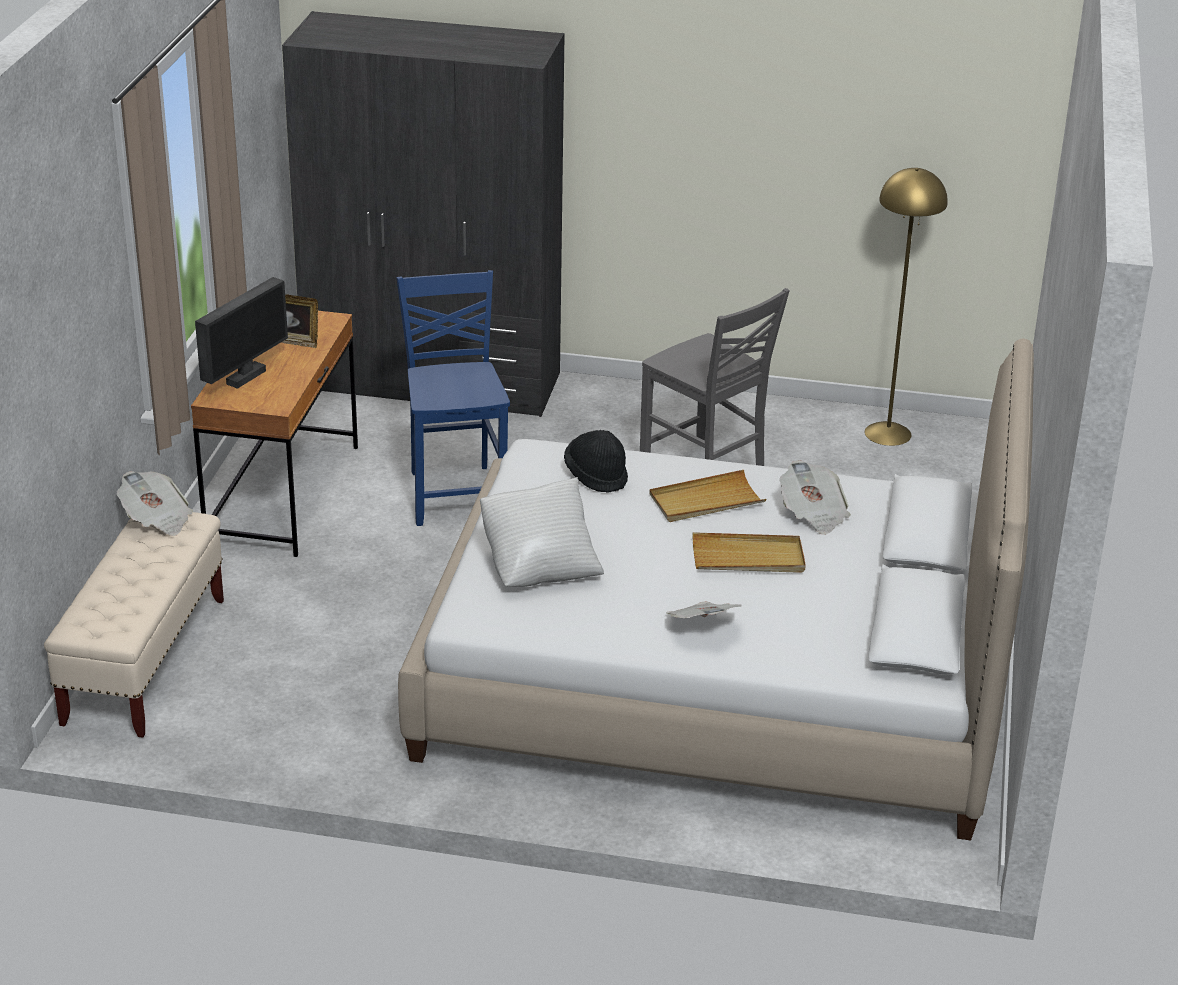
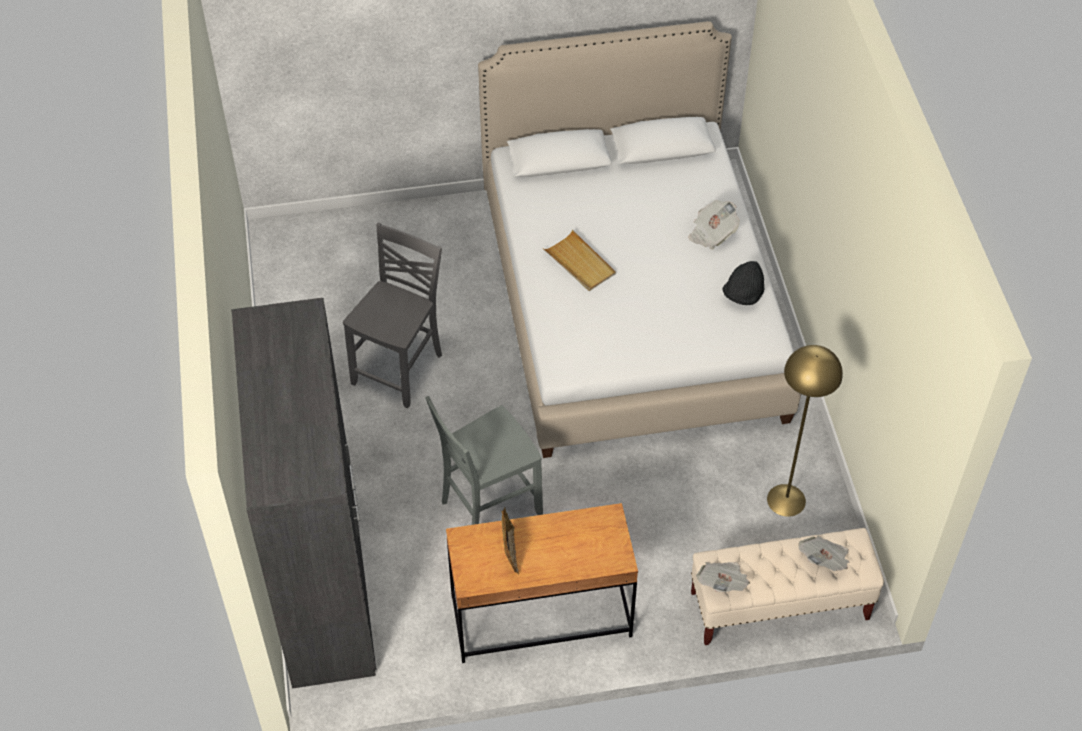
camera: 110 degrees left, 20 degrees up
monitor [195,277,288,389] -> none
blue chair [396,270,510,526] -> grey chair [425,396,543,525]
white pillow [480,477,604,587] -> none
black hat [564,430,628,493] -> black hat moved to [722,261,764,305]
beige tray [693,532,806,573] -> none
newspaper [779,460,851,535] -> newspaper moved to [798,536,849,571]
yellow floor lamp [865,168,948,446] -> yellow floor lamp moved to [767,345,843,517]

